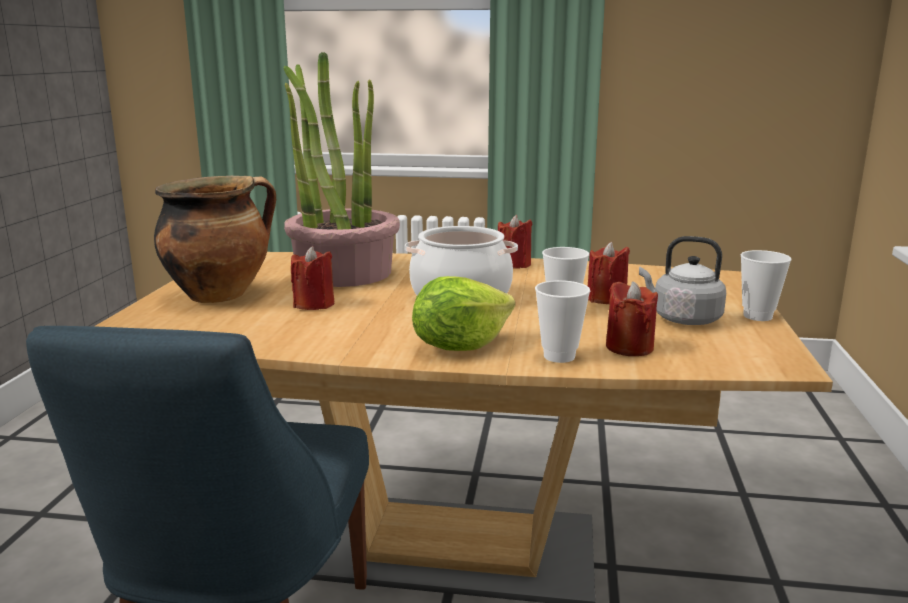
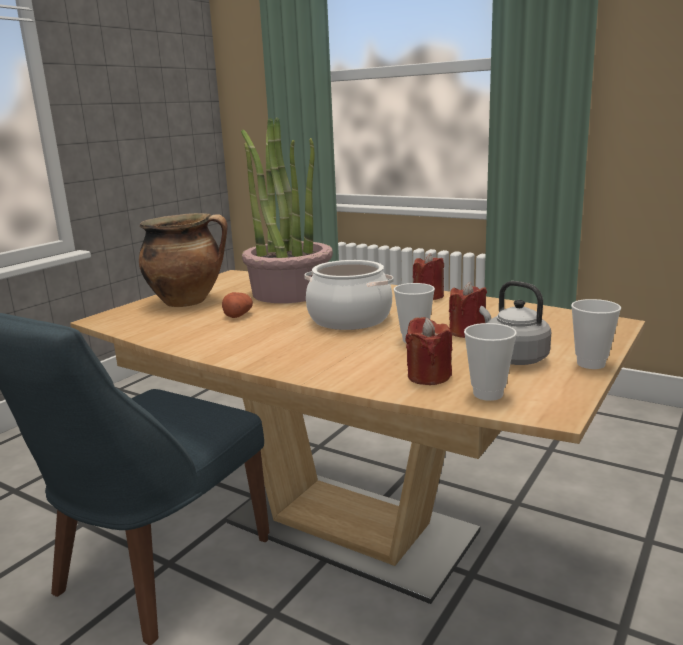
camera: 25 degrees right, 0 degrees up
red candle [291,246,334,310] -> potato [222,292,253,318]
lettuce [412,276,515,351] -> none
cup [535,280,590,363] -> cup moved to [464,323,517,401]

